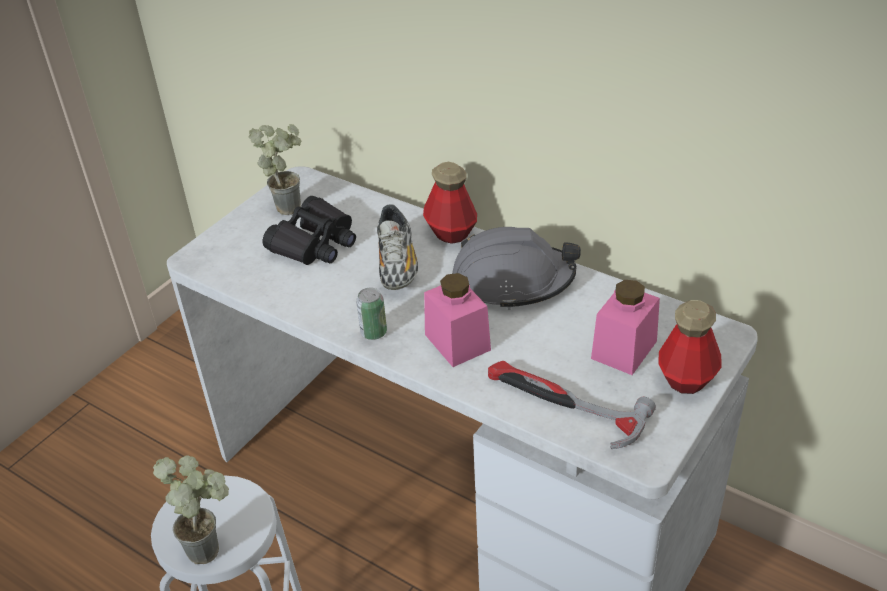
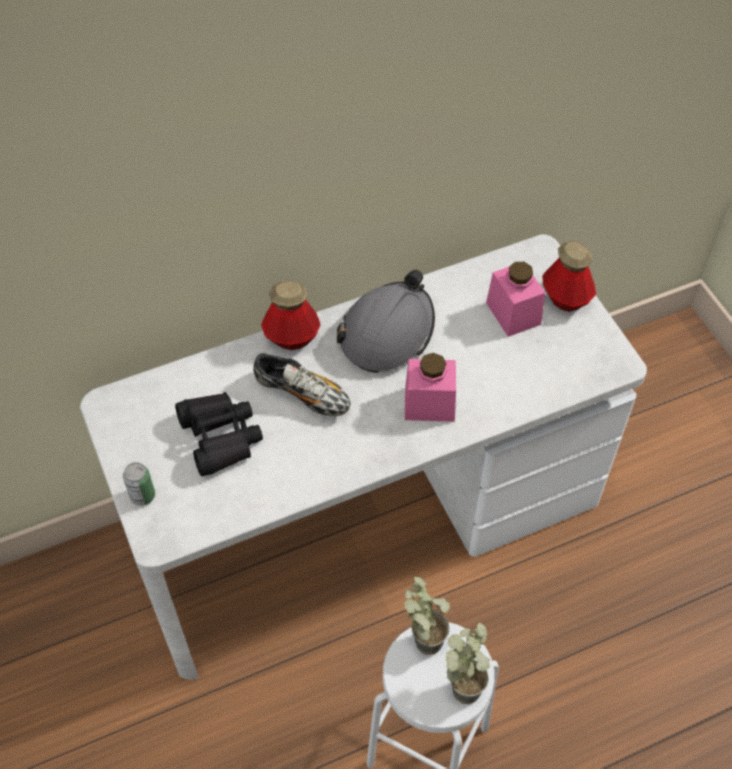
camera: 60 degrees left, 15 degrees up
potted plant [249,124,301,215] -> potted plant moved to [404,577,450,655]
can [356,287,387,340] -> can moved to [123,462,155,506]
hammer [488,361,656,449] -> none

